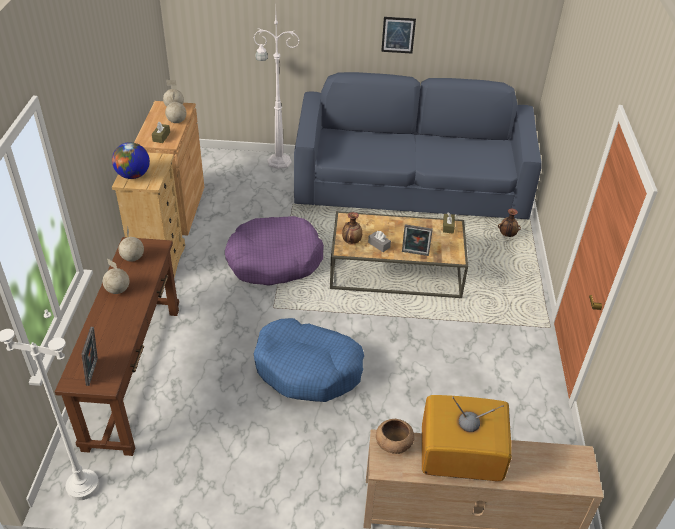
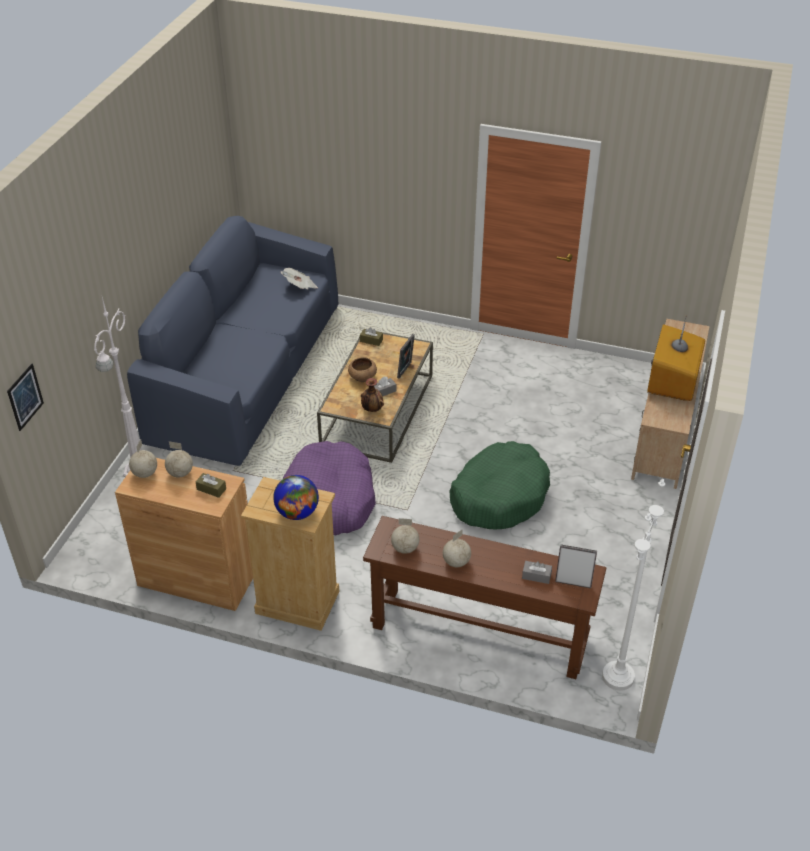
camera: 75 degrees left, 0 degrees up
blue dog bed [253,318,364,402] -> green dog bed [449,441,550,529]
brown bowl [376,419,414,454] -> brown bowl moved to [348,357,377,382]
picture [381,17,416,54] -> picture moved to [7,364,44,431]
vase [498,209,521,237] -> none
none -> newspaper [281,268,318,289]
none -> grey tissue box [522,561,552,584]

